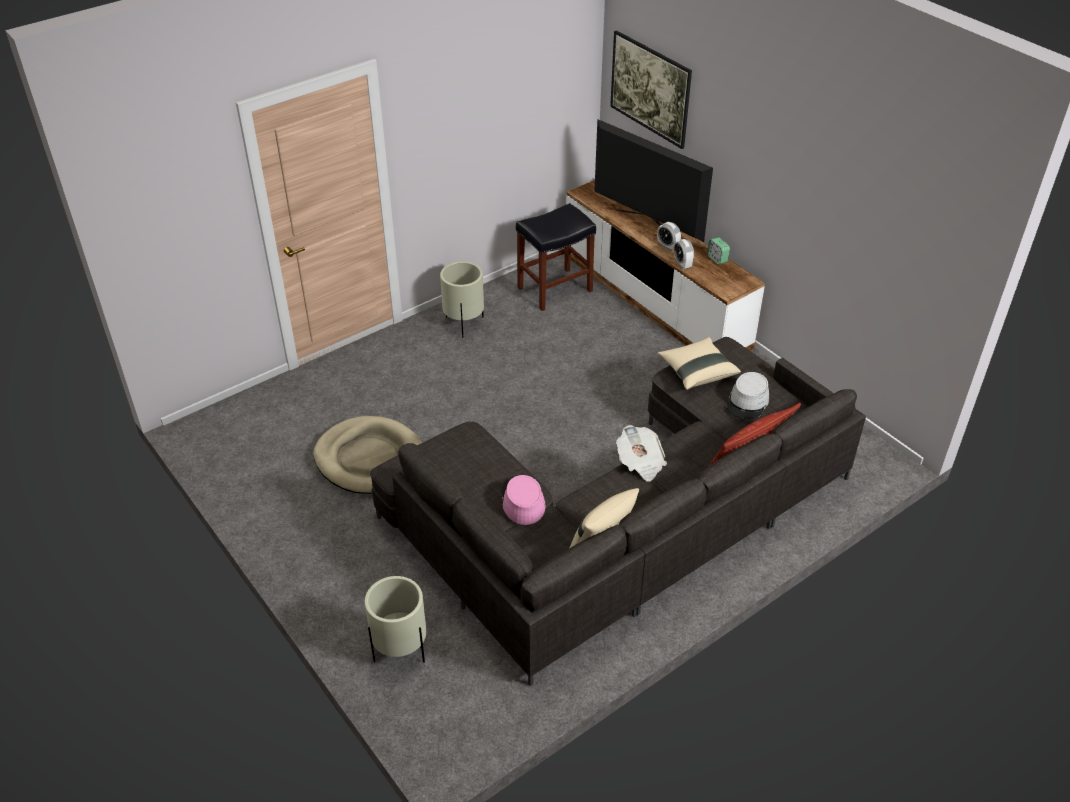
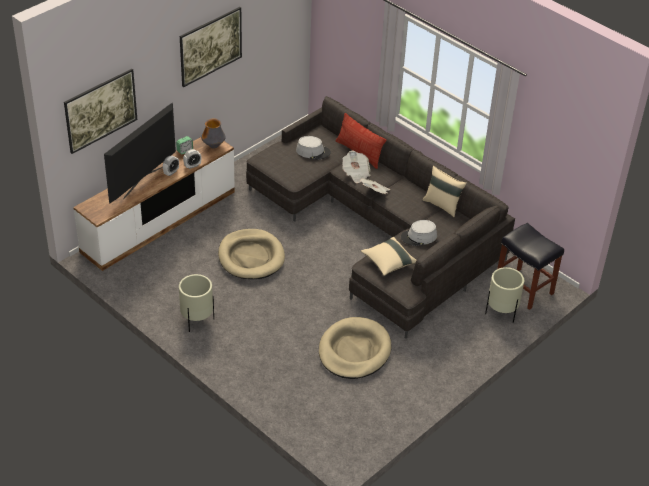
camera: 100 degrees left, 0 degrees up
pink hat [501,475,545,525] -> grey hat [401,220,437,246]
black stool [516,203,596,311] -> black stool moved to [497,223,564,310]
beige pillow [658,337,741,390] -> beige pillow moved to [361,237,416,276]
none -> picture [180,7,242,87]
none -> vase [201,118,226,148]
none -> beige dog bed [218,229,285,279]
none -> newspaper [342,151,370,183]

